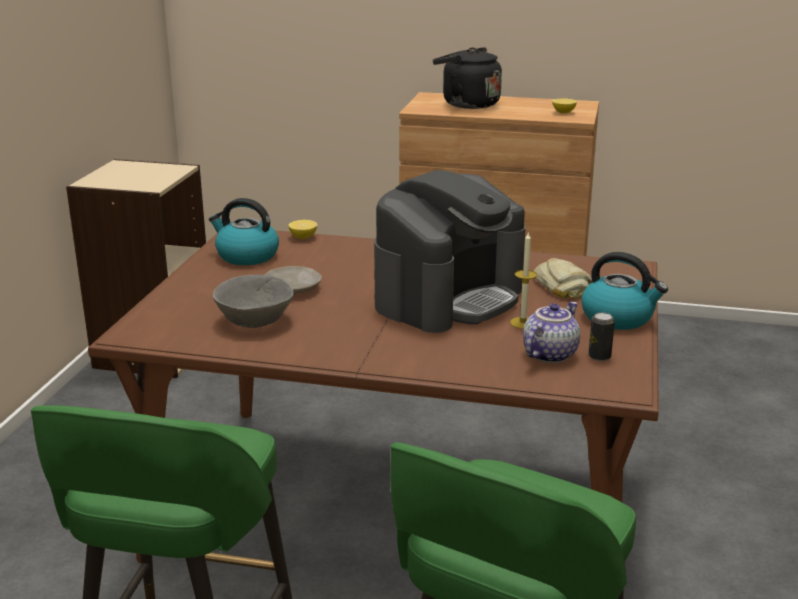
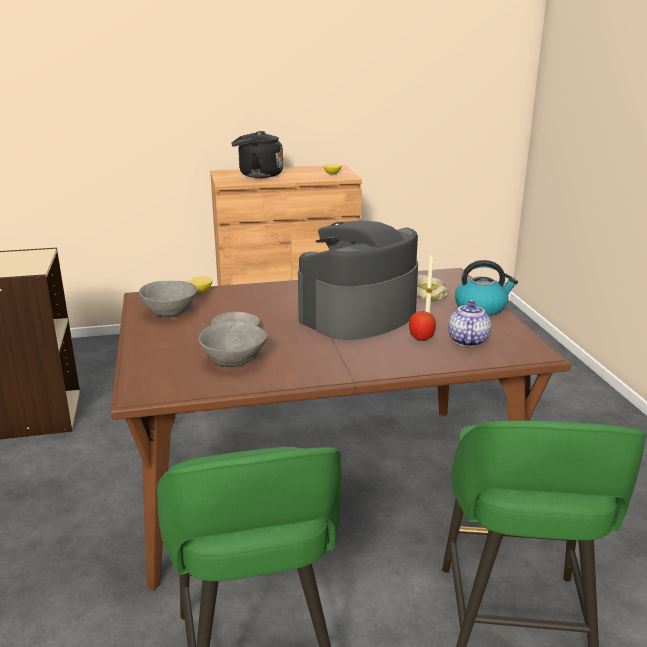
camera: 25 degrees left, 0 degrees up
kettle [209,198,279,265] -> grey bowl [139,281,197,317]
coffee machine [374,170,526,333] -> coffee machine turned 150 degrees counterclockwise [298,221,418,340]
can [589,313,615,361] -> none
none -> apple [409,311,436,341]

